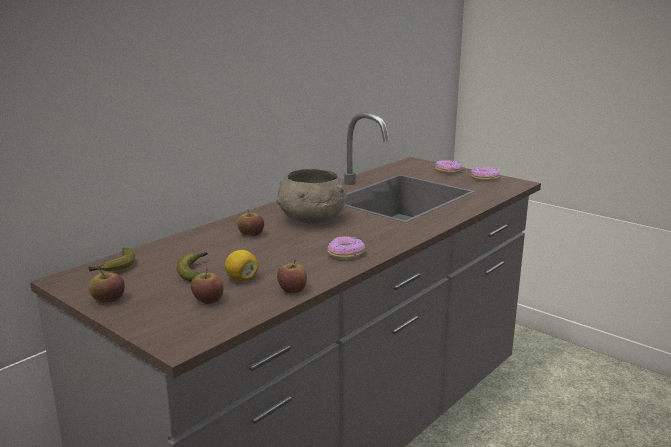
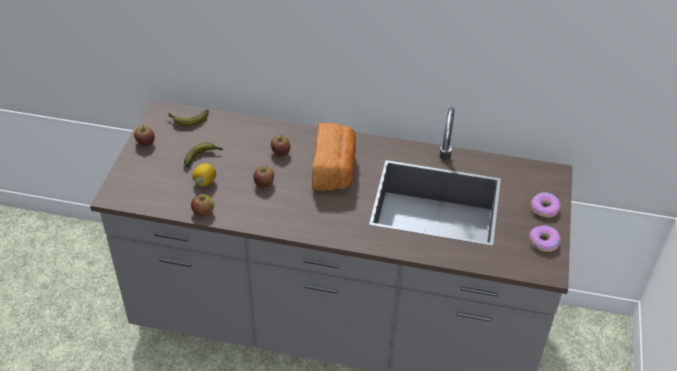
camera: 60 degrees right, 25 degrees up
apple [191,269,224,304] -> apple moved to [253,166,274,188]
grey bowl [277,168,347,224] -> bread [312,123,356,191]
donut [328,236,366,259] -> none

